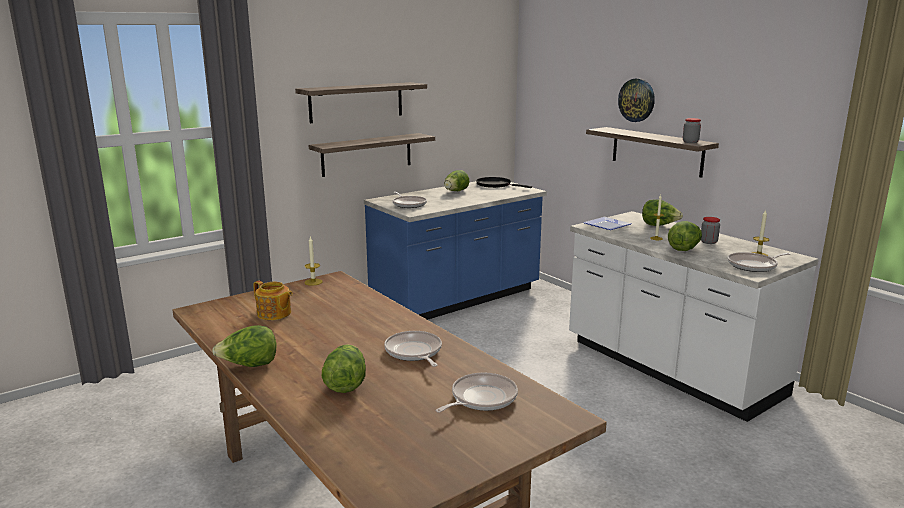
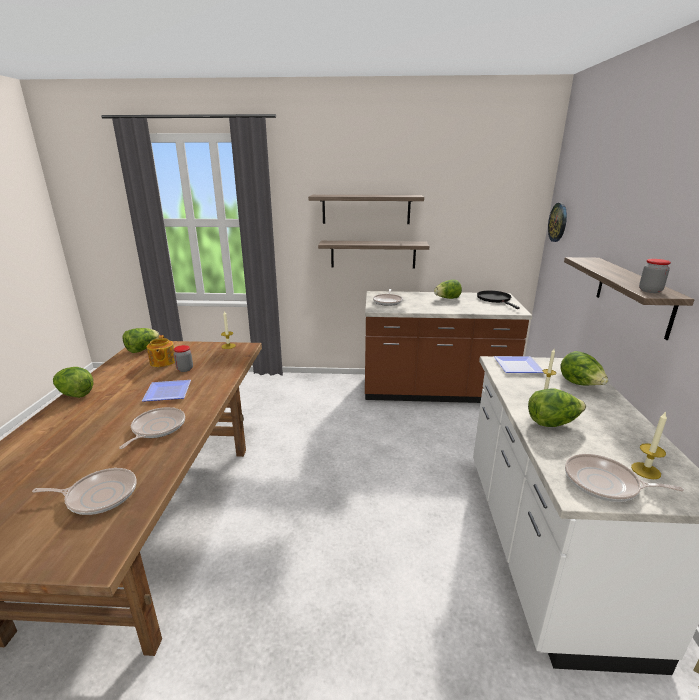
camera: 40 degrees right, 5 degrees up
lettuce [322,344,366,393] -> lettuce moved to [122,328,159,353]
blue counter [364,181,547,320] -> brown counter [365,291,533,403]
wall clock [618,78,655,122] -> wall clock moved to [548,203,567,242]
jar [701,217,720,244] -> jar moved to [174,345,193,372]
none -> plate [142,380,191,402]

